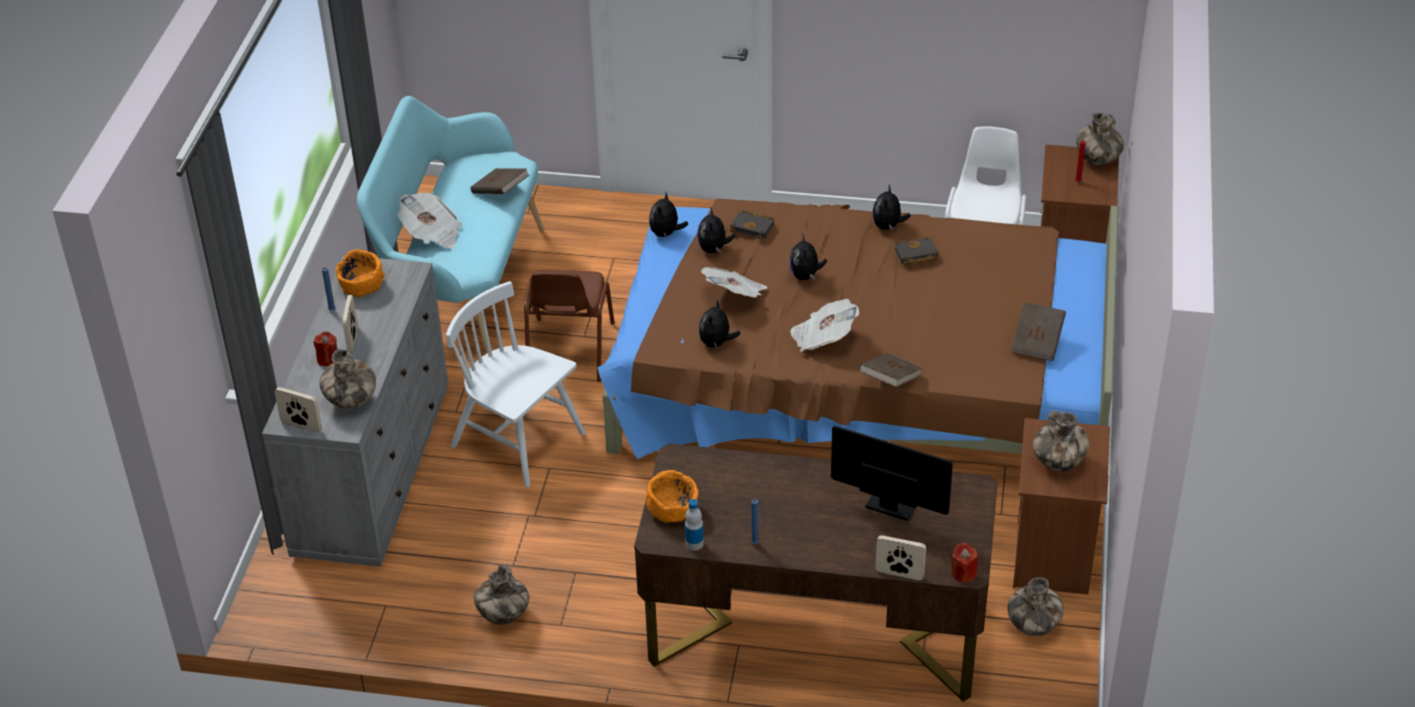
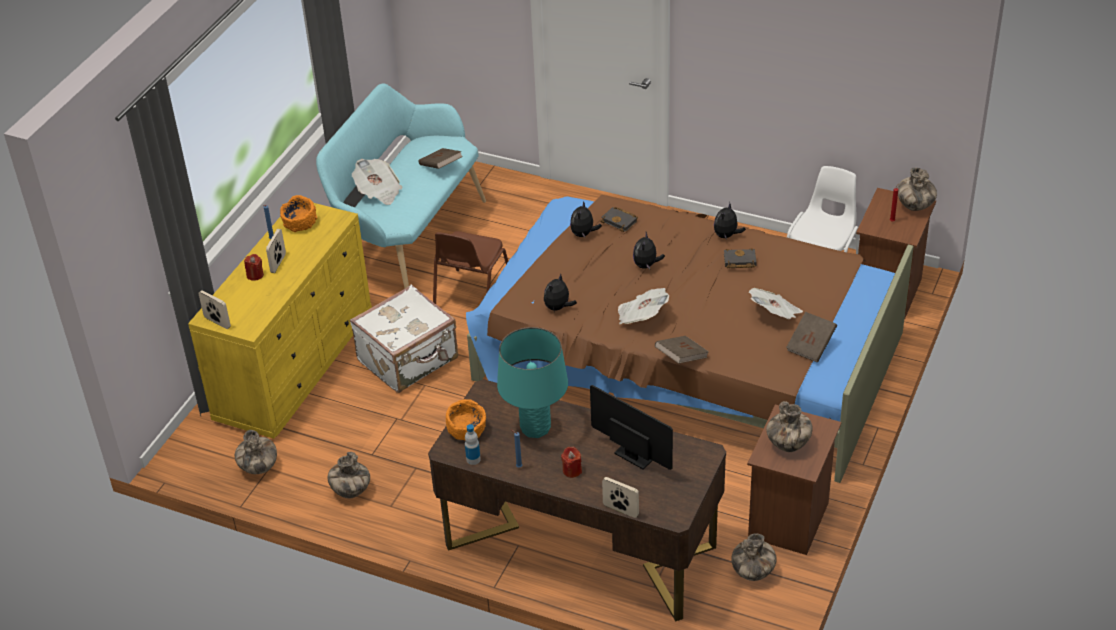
camera: 15 degrees right, 0 degrees up
grey dresser [262,255,449,567] -> yellow dresser [188,203,372,439]
vase [319,349,376,409] -> vase moved to [235,430,277,474]
white chair [446,281,585,487] -> white suitcase [350,285,458,393]
plush toy [649,193,688,238] -> none
newspaper [701,267,768,298] -> newspaper moved to [749,288,803,319]
red candle [951,543,978,583] -> red candle moved to [561,447,582,478]
none -> turquoise table lamp [497,327,568,438]

